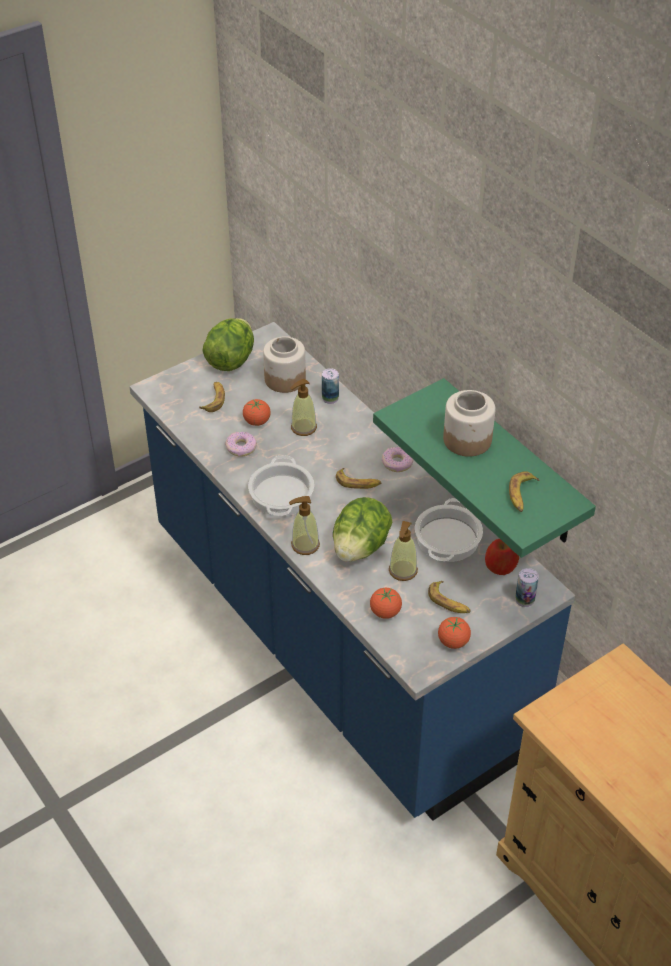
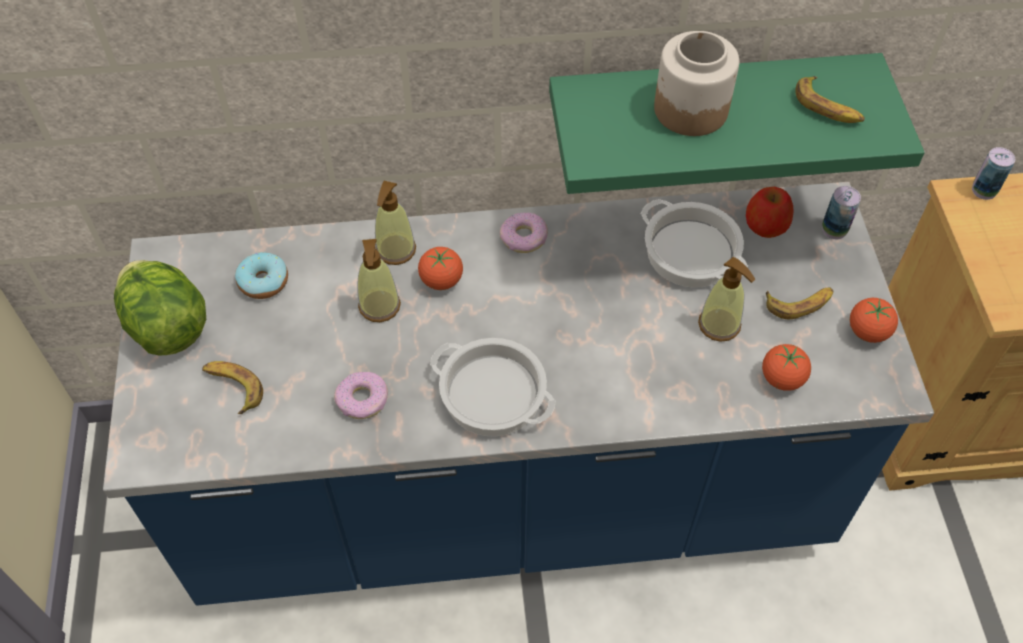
camera: 60 degrees left, 10 degrees up
tomato [243,399,271,426] -> tomato moved to [418,247,463,290]
jar [263,336,306,393] -> donut [235,252,288,299]
soap dispenser [289,496,320,555] -> soap dispenser moved to [375,181,416,265]
can [322,368,339,404] -> can moved to [972,147,1015,200]
lettuce [333,497,392,562] -> none
banana [336,468,381,489] -> none

